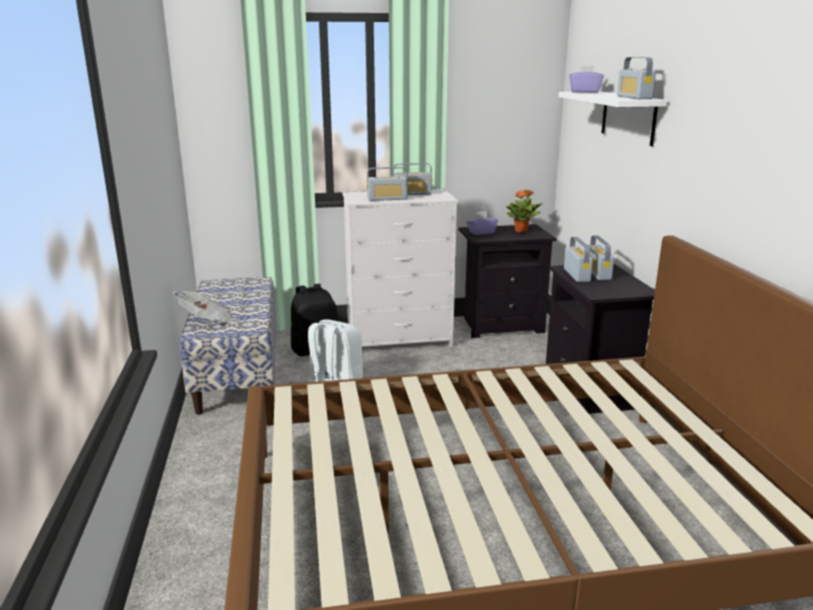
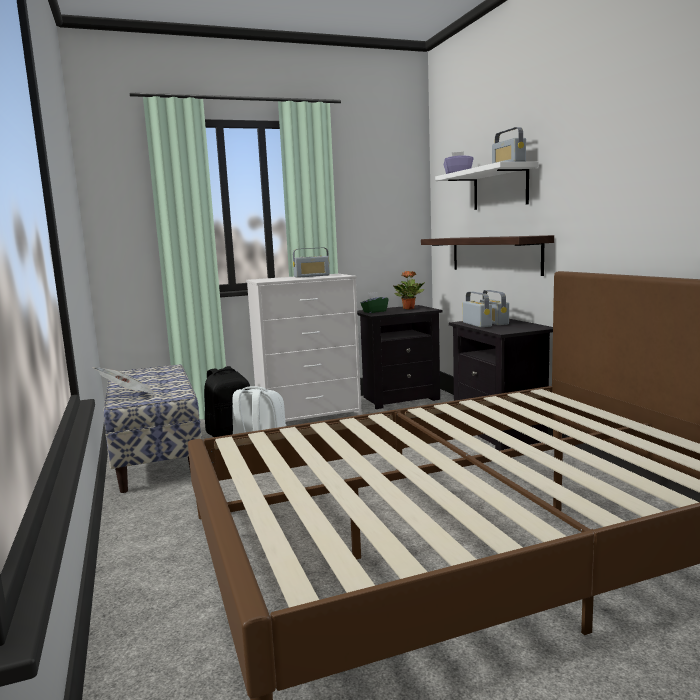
camera: 10 degrees left, 10 degrees down
radio [367,167,408,201] -> none
purple tissue box [467,211,498,235] -> green tissue box [360,292,389,313]
none -> shelf [421,235,554,276]

